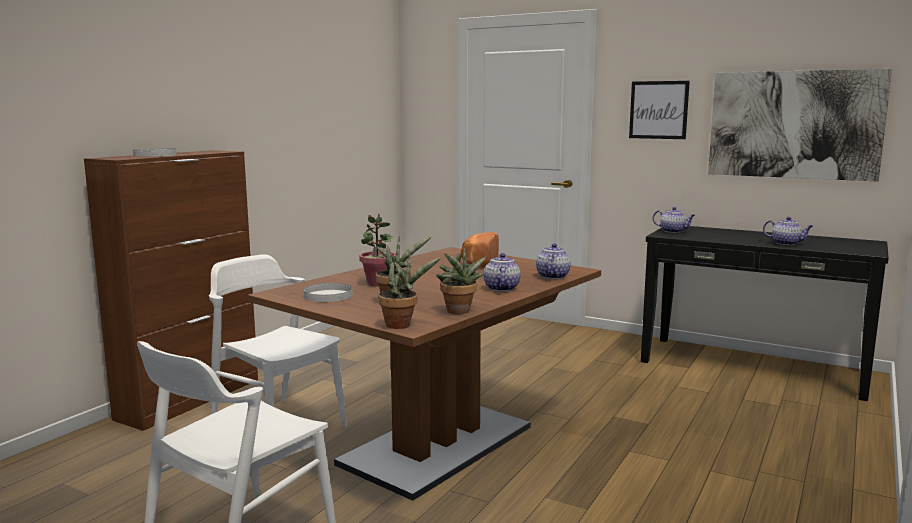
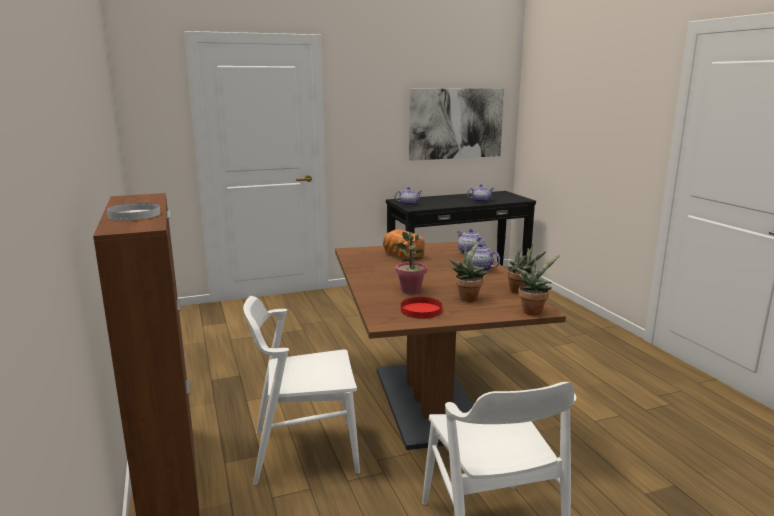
camera: 50 degrees left, 5 degrees up
white plate [304,283,352,302] -> red plate [401,297,442,319]
picture [629,81,690,139] -> none

